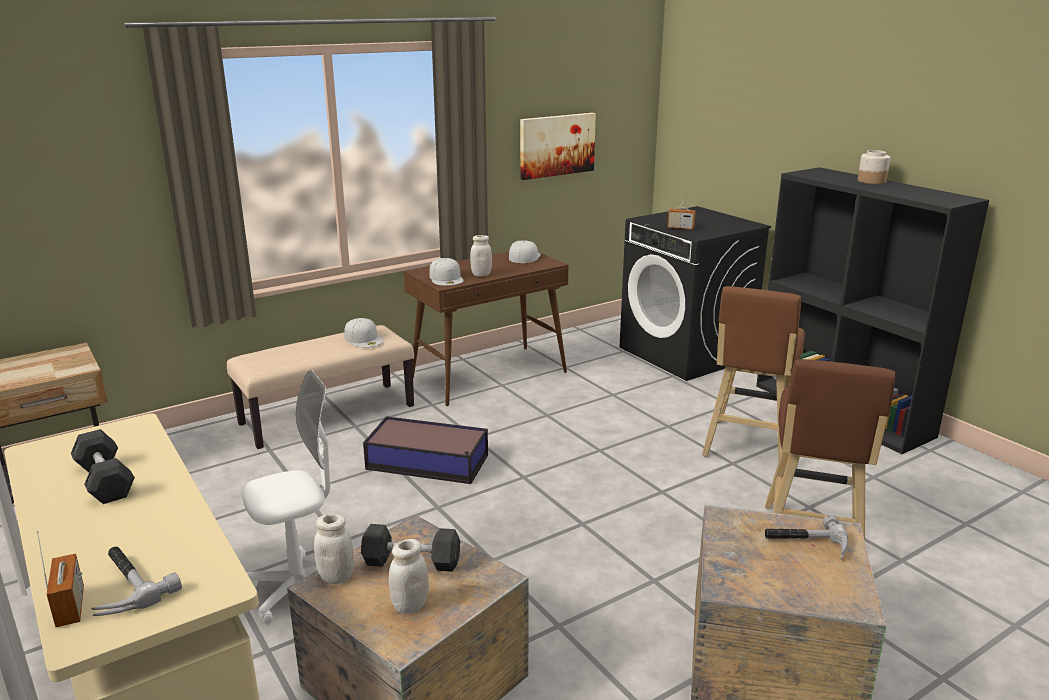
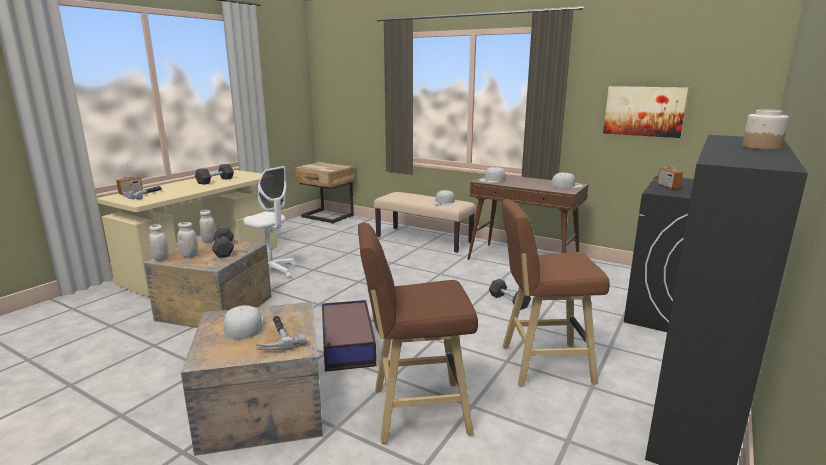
camera: 65 degrees right, 5 degrees down
storage box [363,416,488,484] -> storage box moved to [322,300,376,372]
white jar [470,235,492,277] -> white jar moved to [149,224,169,261]
none -> white cap [224,305,263,340]
none -> grey dumbbell [489,279,531,310]

